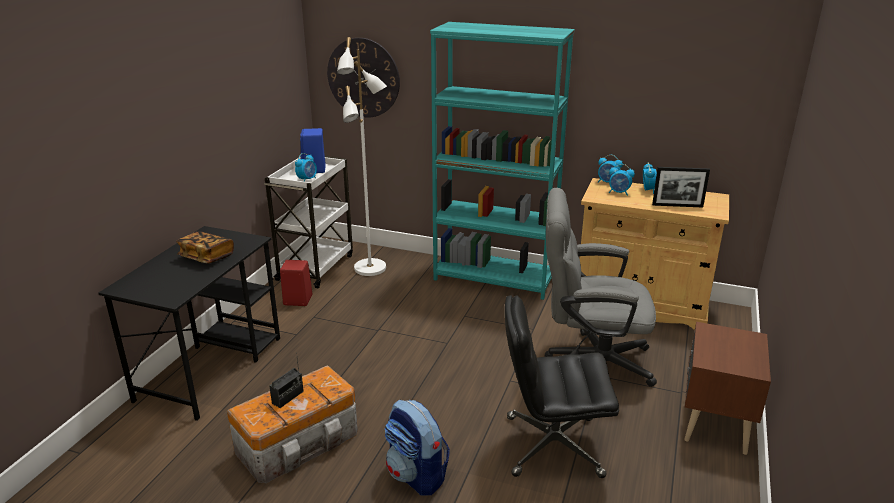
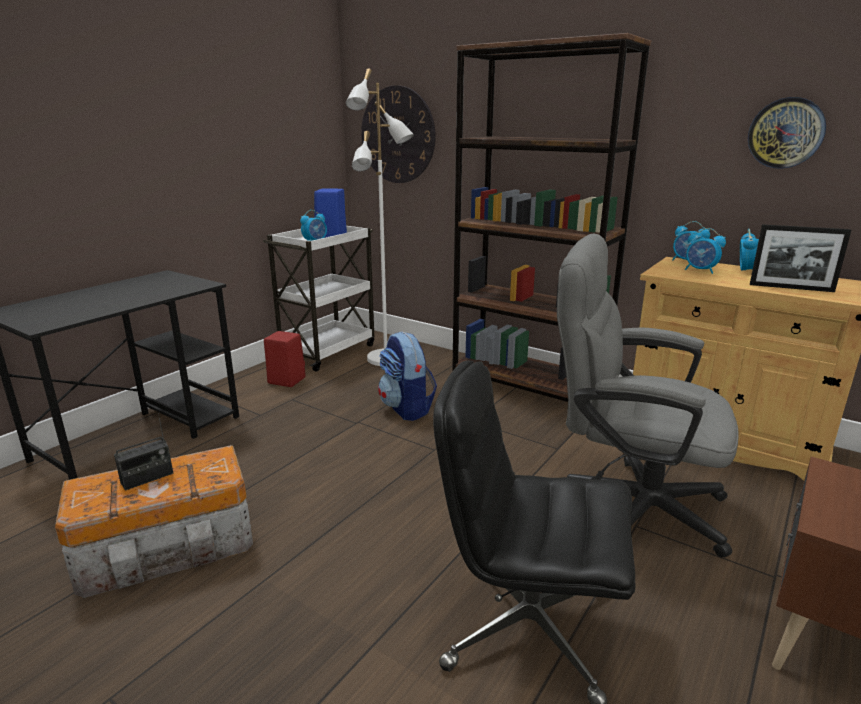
camera: 15 degrees right, 5 degrees down
book [176,231,234,264] -> none
backpack [384,399,450,496] -> backpack moved to [378,331,437,421]
turquoise bookcase [430,22,574,300] -> brown bookcase [452,33,651,402]
none -> wall clock [748,97,826,169]

